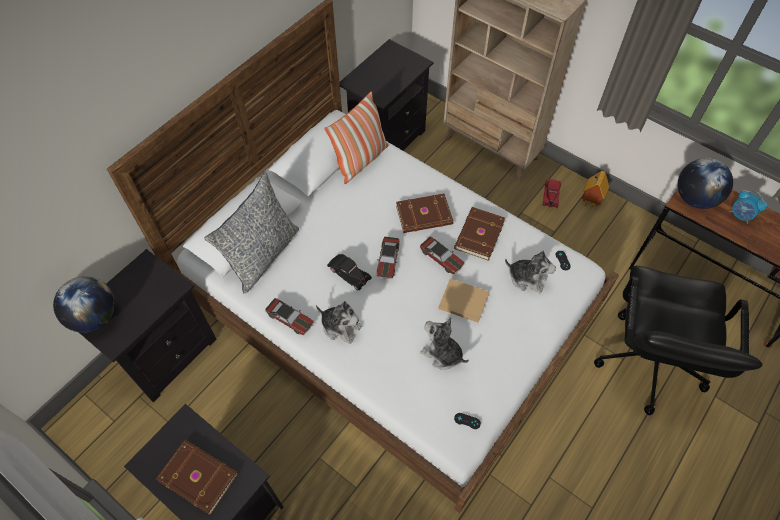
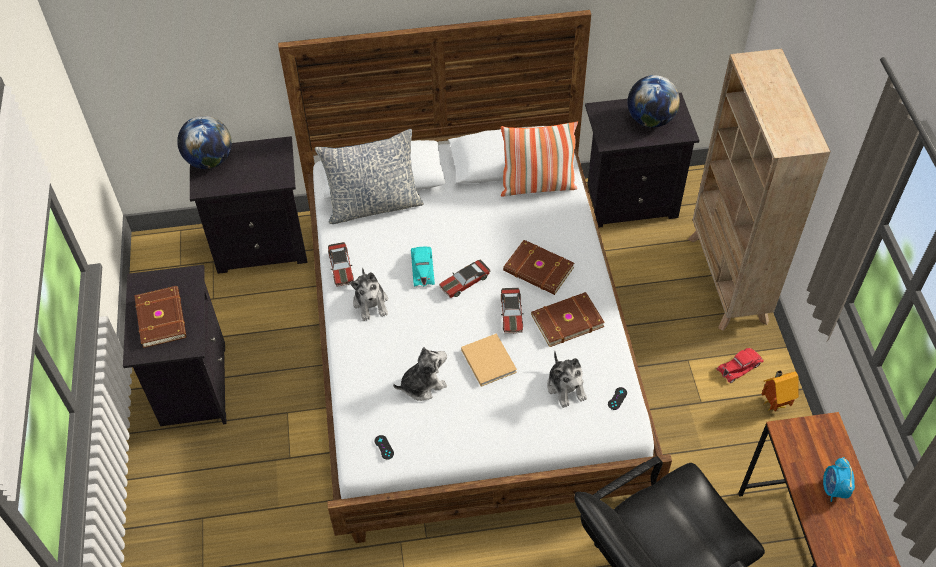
camera: 45 degrees right, 5 degrees down
black toy car [327,254,372,290] -> turquoise toy car [411,247,435,286]
plush toy [420,317,469,370] -> plush toy turned 75 degrees clockwise [393,347,447,401]
globe [677,158,733,209] -> globe moved to [628,75,680,128]

